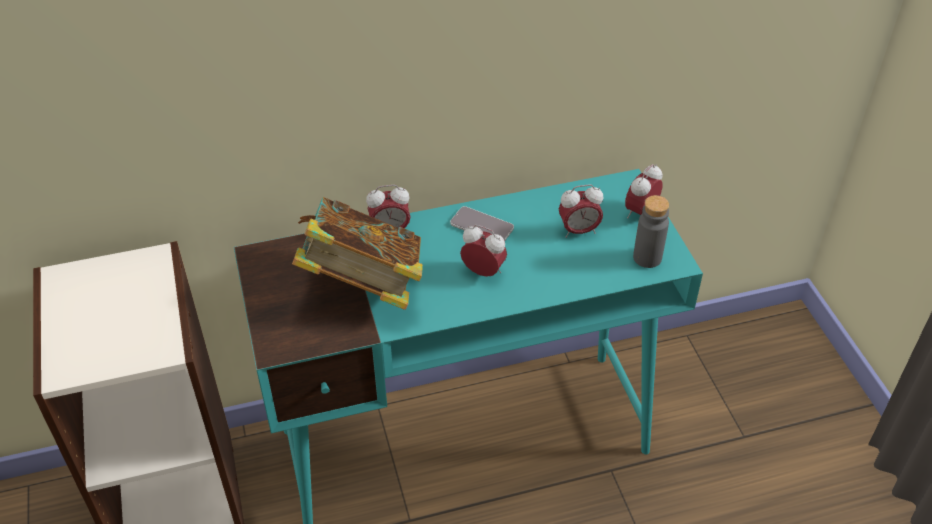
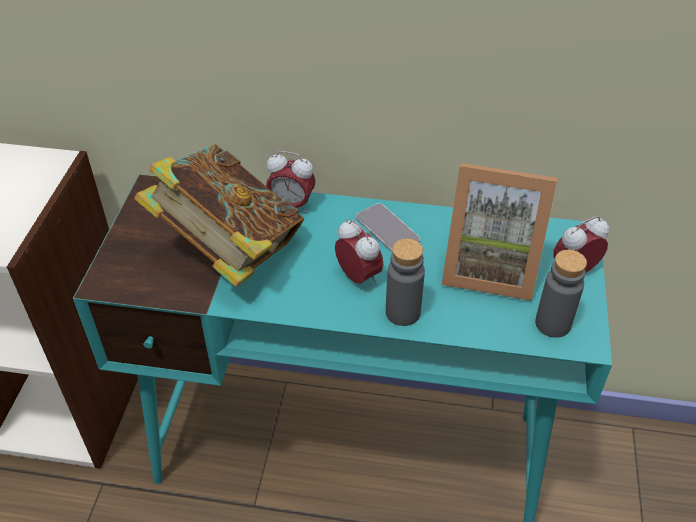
camera: 25 degrees right, 0 degrees up
alarm clock [559,184,603,238] -> picture frame [442,163,557,301]
none -> grey bottle [386,239,425,326]

